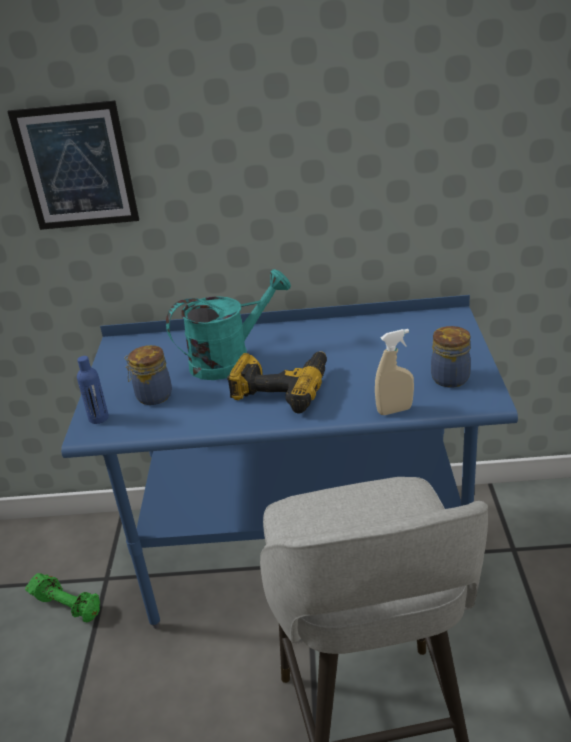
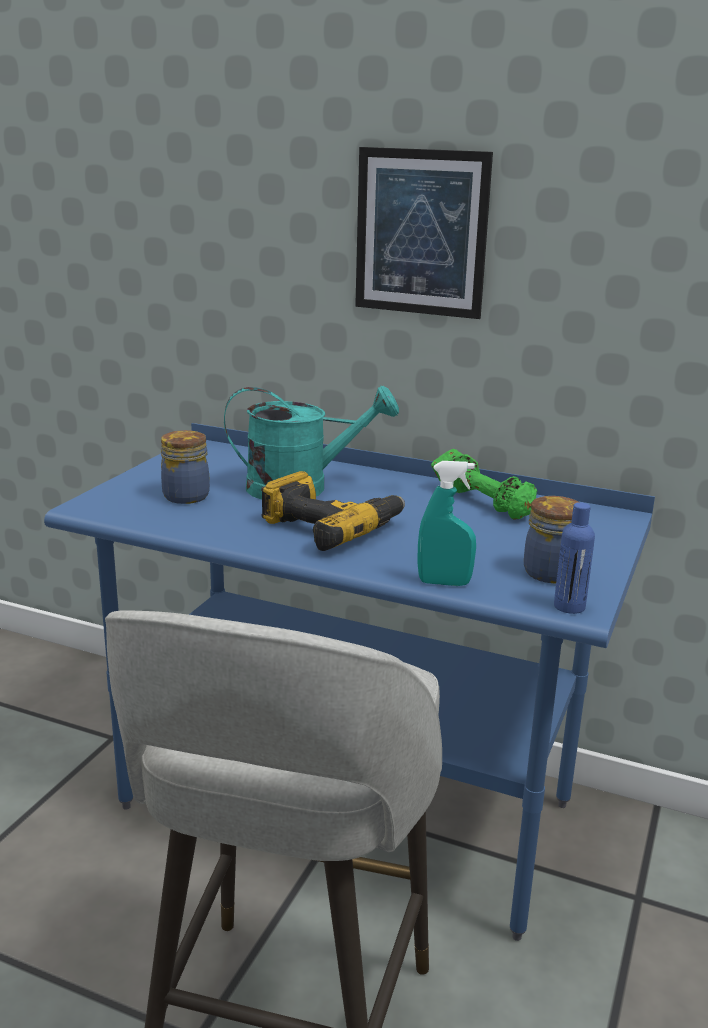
camera: 20 degrees right, 10 degrees down
picture [7,100,139,230] -> picture moved to [355,147,493,319]
green dumbbell [25,573,100,622] -> green dumbbell moved to [431,449,537,519]
blue bottle [77,356,109,424] -> blue bottle moved to [554,502,595,614]
beige spray bottle [375,329,414,415] -> turquoise spray bottle [417,461,476,586]

